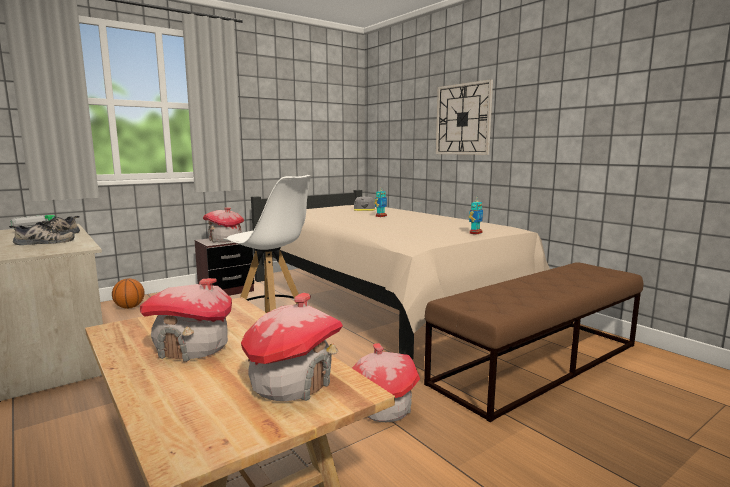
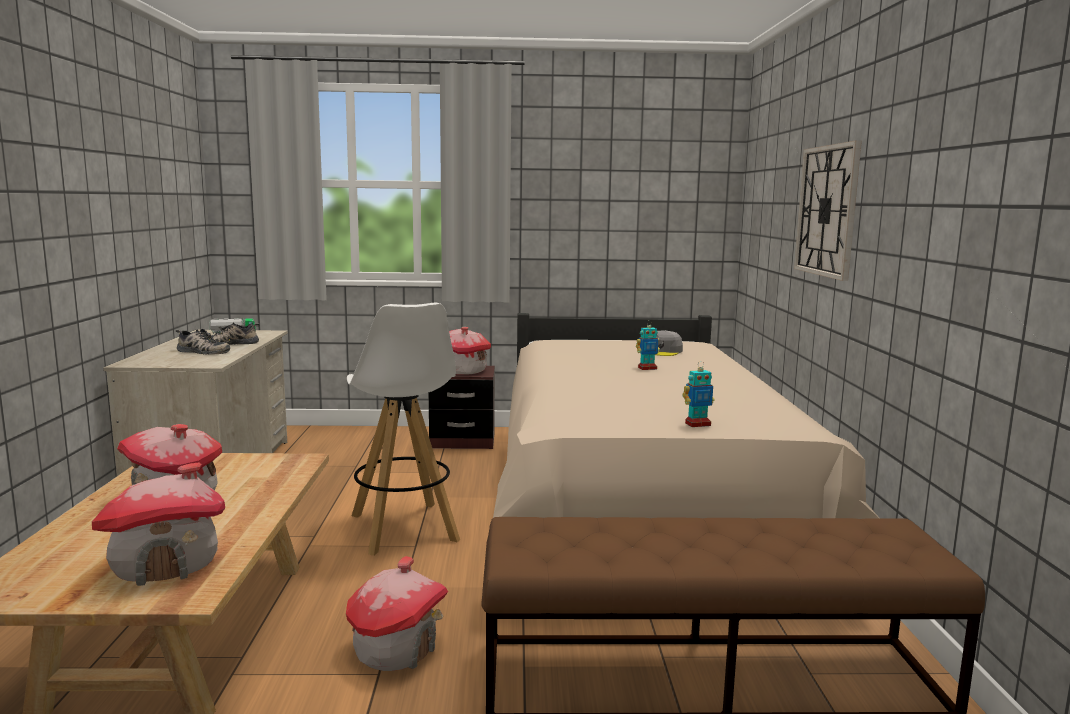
camera: 35 degrees right, 0 degrees up
basketball [112,278,145,309] -> none

